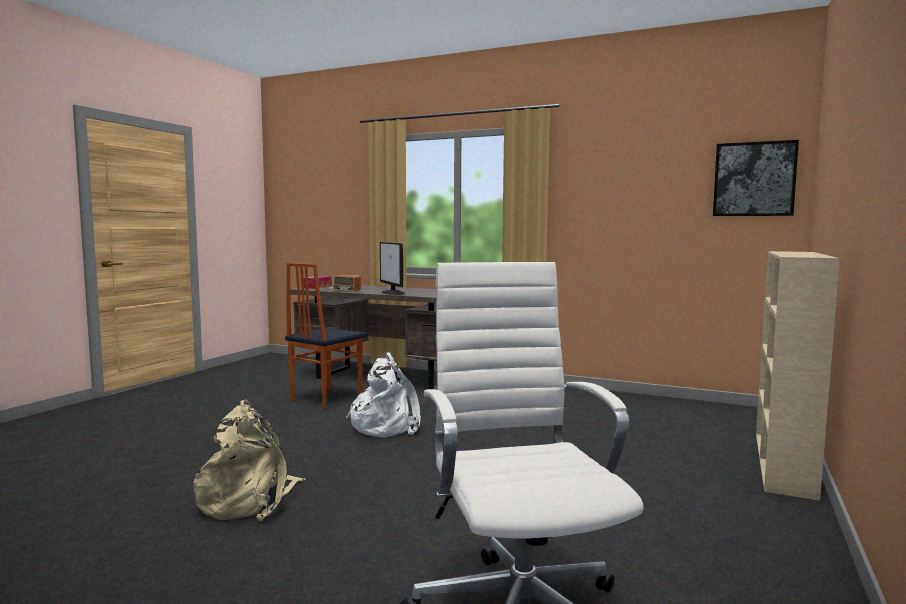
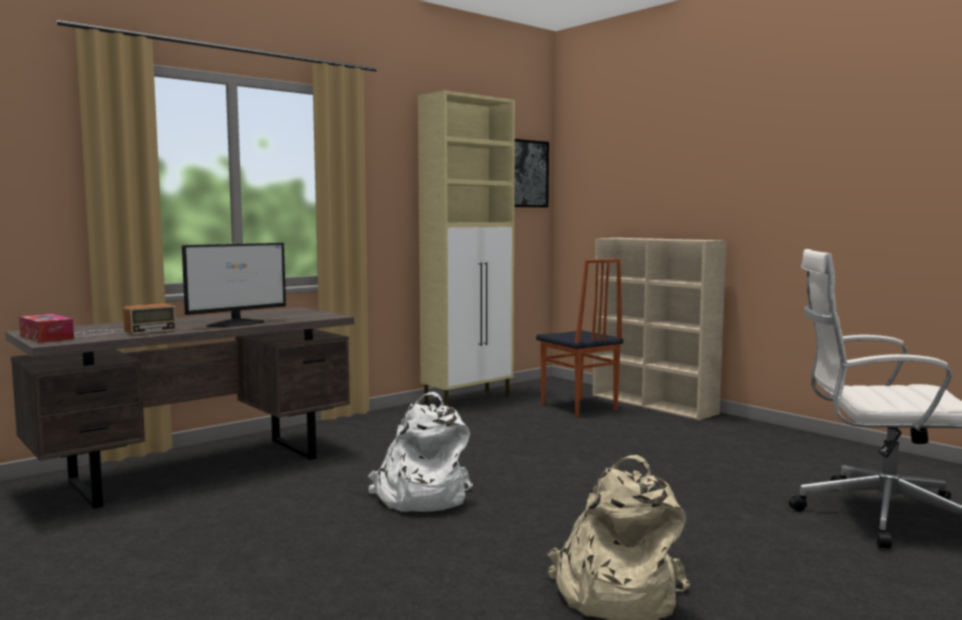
camera: 65 degrees left, 0 degrees up
chair [285,263,367,409] -> chair moved to [536,259,623,417]
monitor [380,242,405,295] -> monitor turned 45 degrees counterclockwise [182,243,286,327]
none -> beige cabinet [418,90,515,406]

